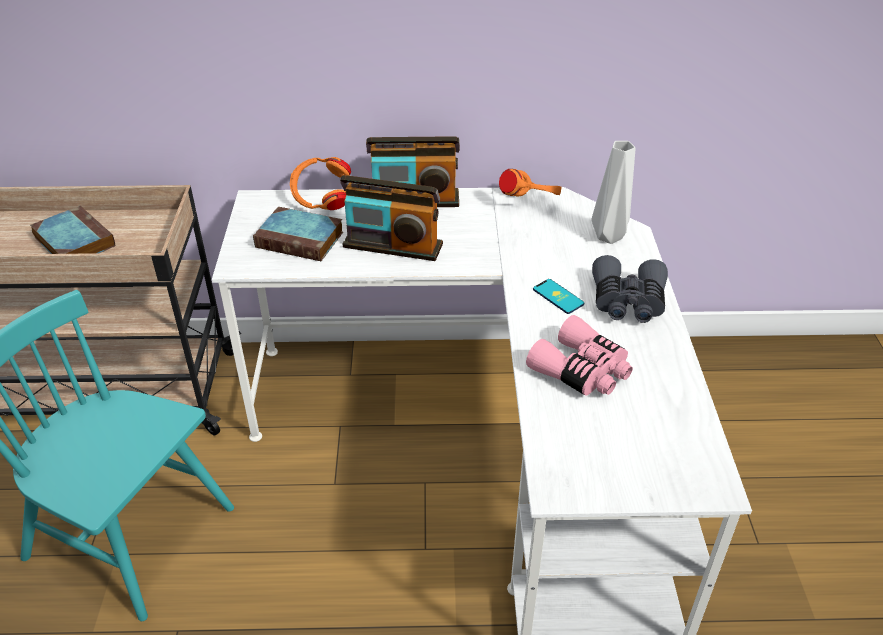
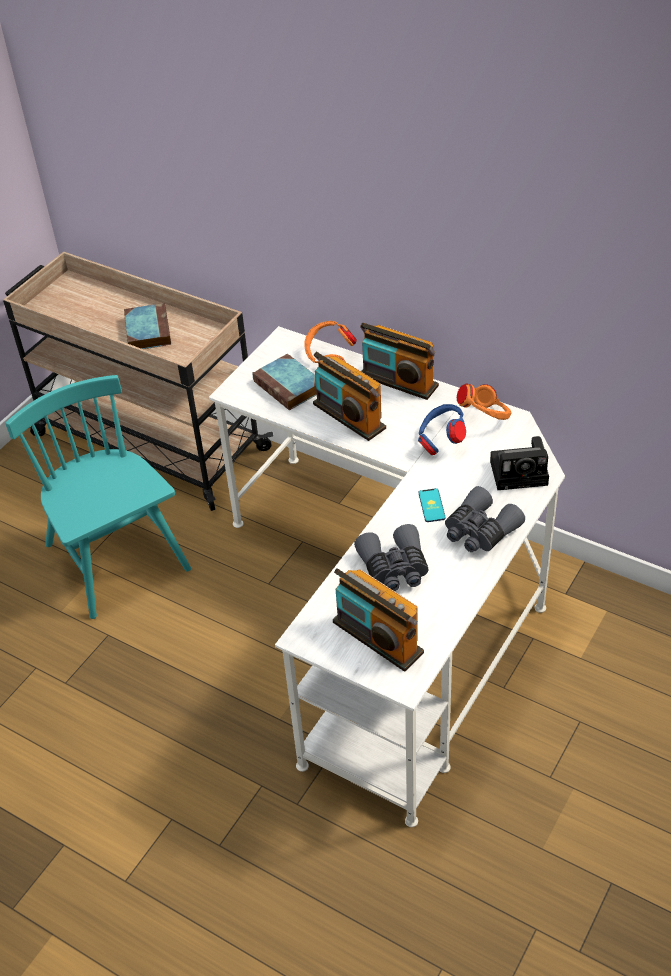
camera: 35 degrees right, 5 degrees up
pink binoculars [526,315,633,396] -> grey binoculars [354,524,429,591]
grey vase [592,141,635,244] -> camera [490,436,549,490]
none -> radio [333,568,424,671]
none -> blue headphones [418,404,466,455]

